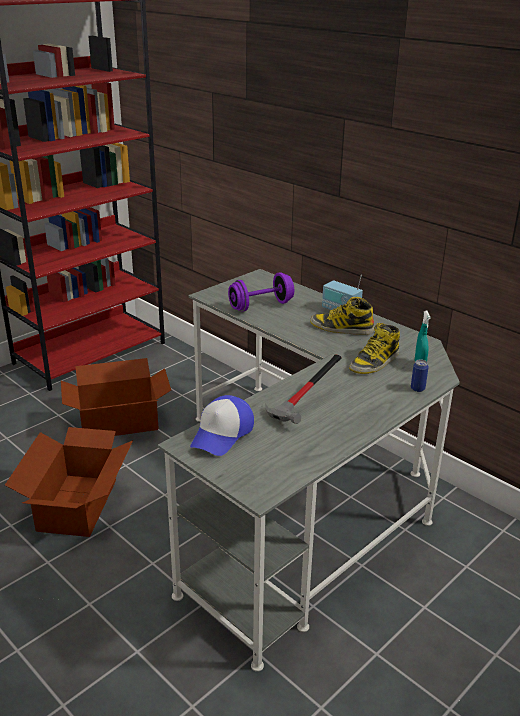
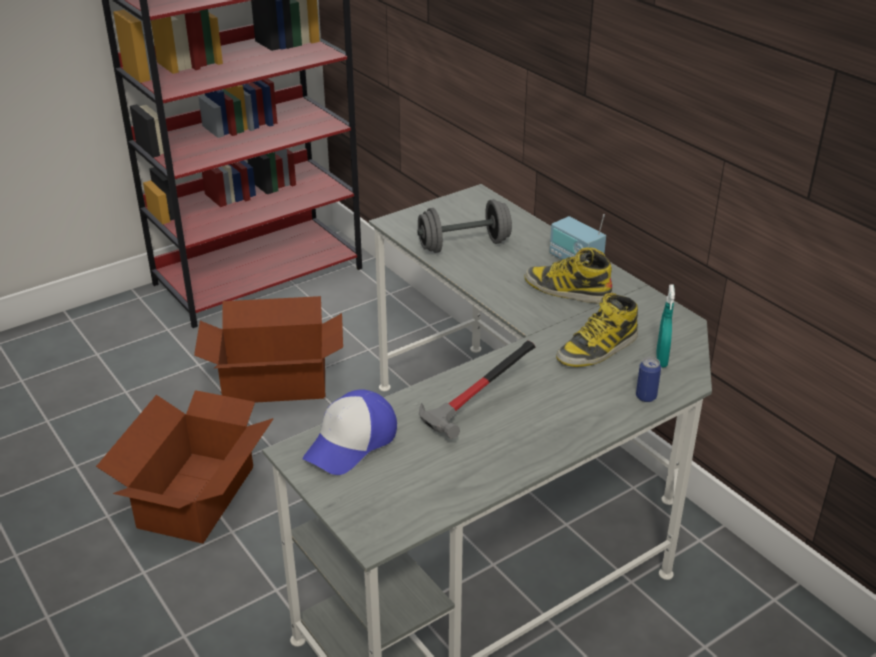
camera: 10 degrees right, 5 degrees up
purple dumbbell [228,272,294,312] -> grey dumbbell [417,199,512,253]

